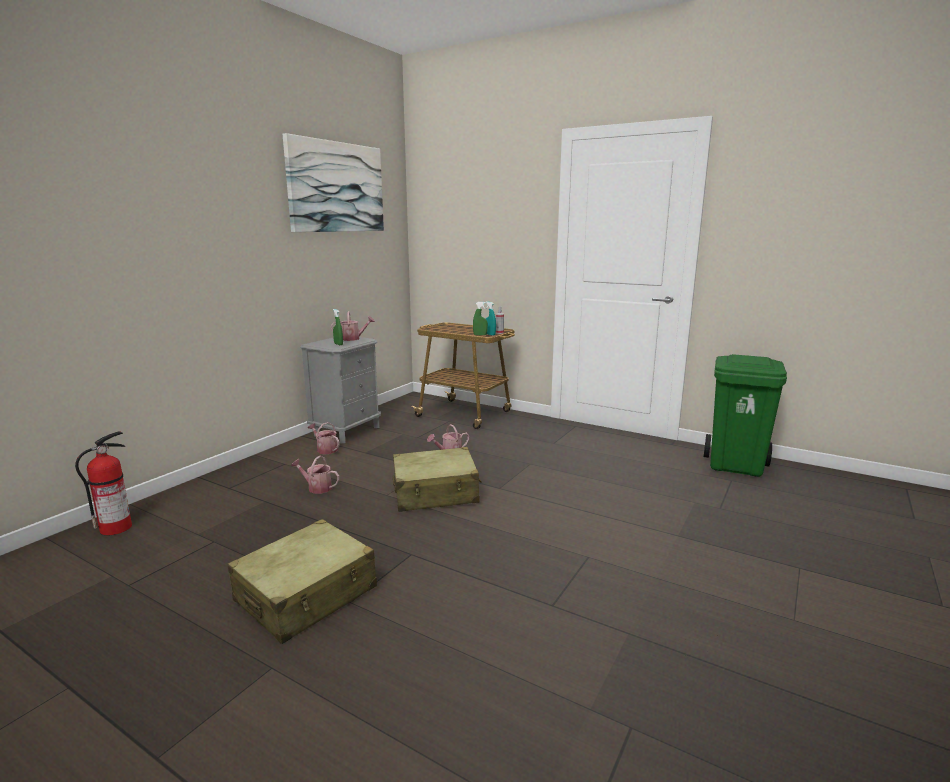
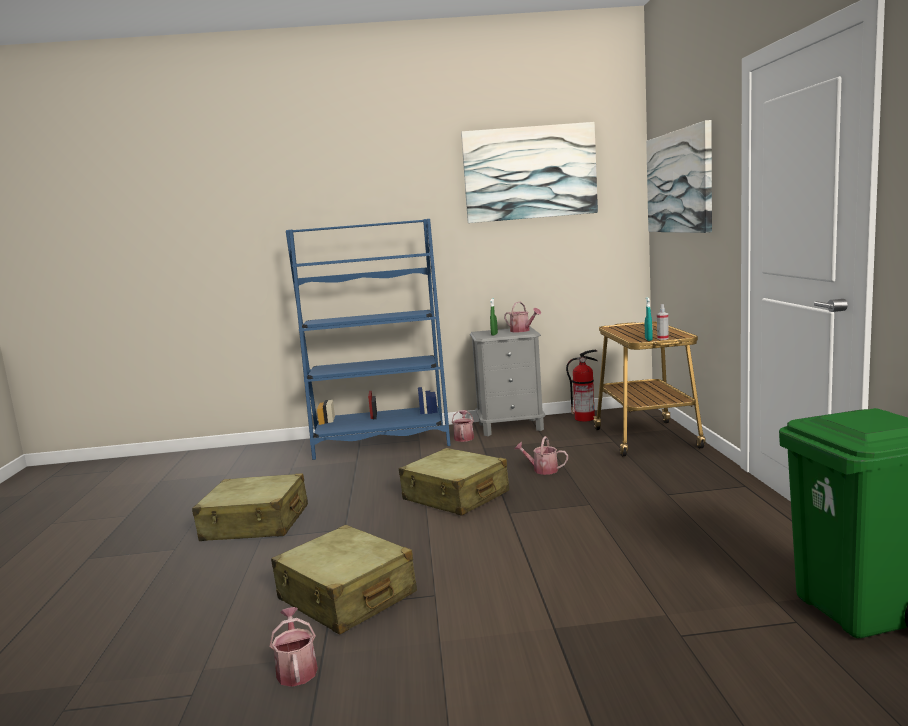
camera: 55 degrees right, 5 degrees down
fire extinguisher [75,431,132,535] -> fire extinguisher moved to [566,350,598,422]
watering can [291,455,340,494] -> watering can moved to [269,607,318,687]
green spray bottle [473,302,488,335] -> none
none -> beige suitcase [271,525,417,635]
none -> blue bookcase [286,219,451,460]
none -> picture [646,120,712,233]

